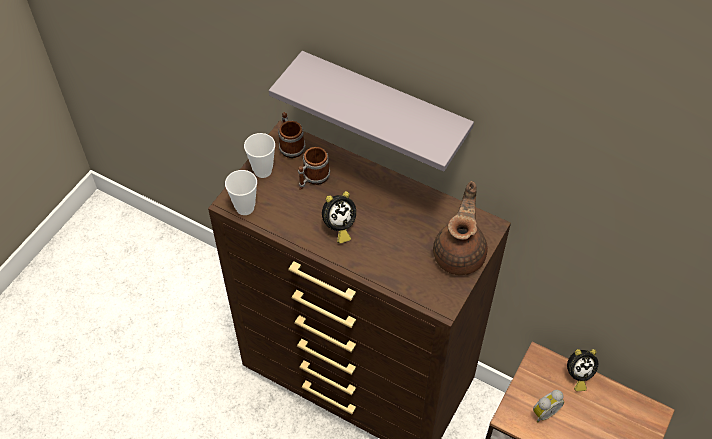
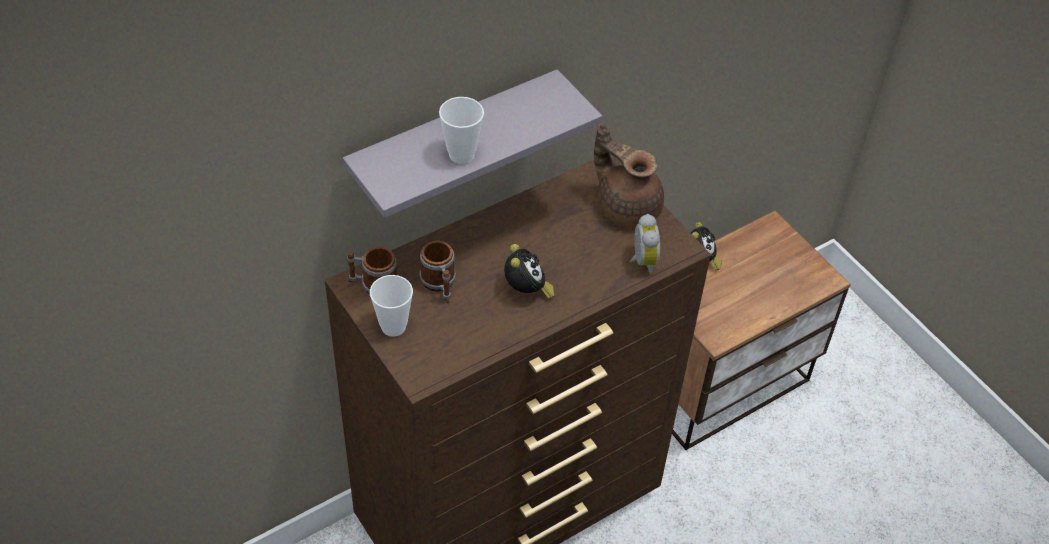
camera: 65 degrees left, 5 degrees down
cup [225,170,257,215] -> cup moved to [439,97,484,164]
alarm clock [533,390,564,422] -> alarm clock moved to [630,214,660,274]

